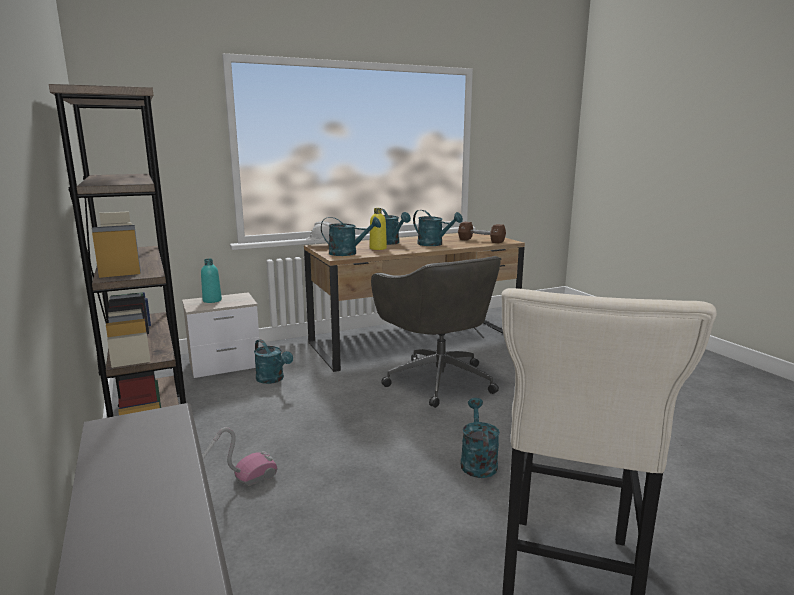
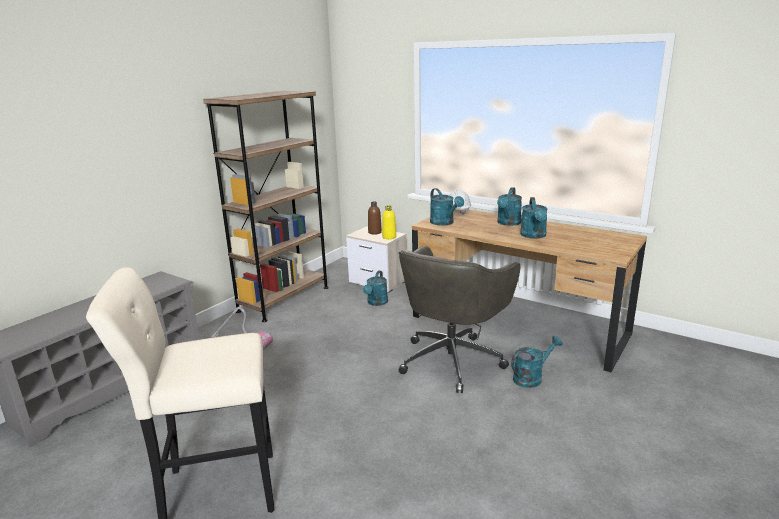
camera: 60 degrees right, 5 degrees up
turquoise bottle [201,259,222,303] -> brown bottle [368,202,382,235]
yellow bottle [369,208,387,250] -> yellow bottle moved to [382,205,396,239]
brown dumbbell [458,222,506,244] -> none
turquoise watering can [461,398,500,478] -> turquoise watering can moved to [511,336,562,388]

